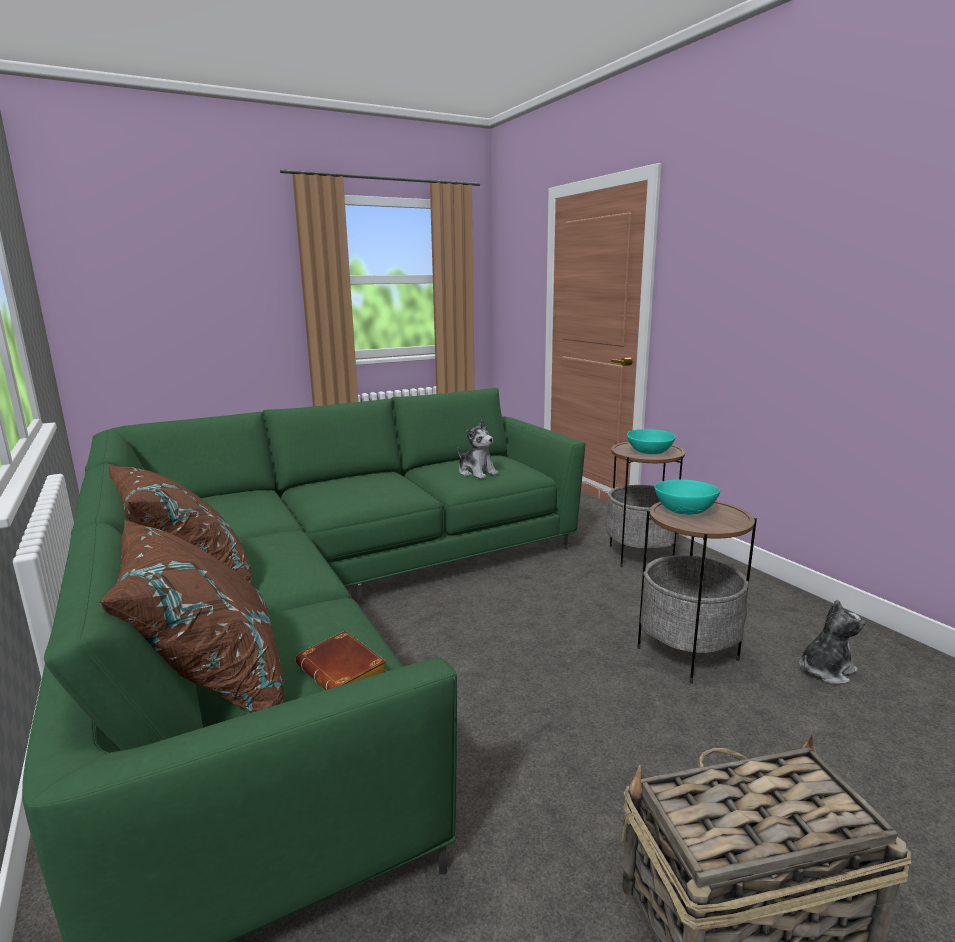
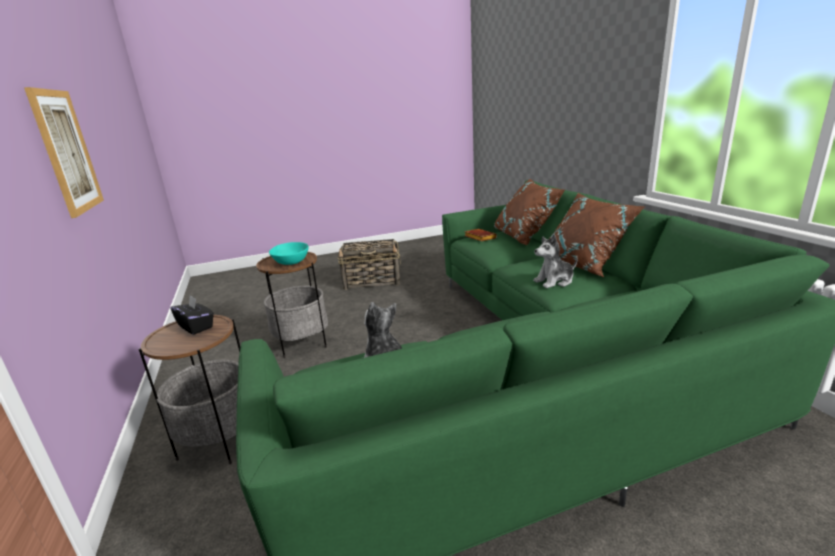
camera: 170 degrees left, 5 degrees up
turquoise bowl [627,429,676,454] -> black tissue box [170,295,214,335]
plush toy [799,599,865,684] -> plush toy moved to [533,234,578,288]
none -> picture [24,87,104,218]

